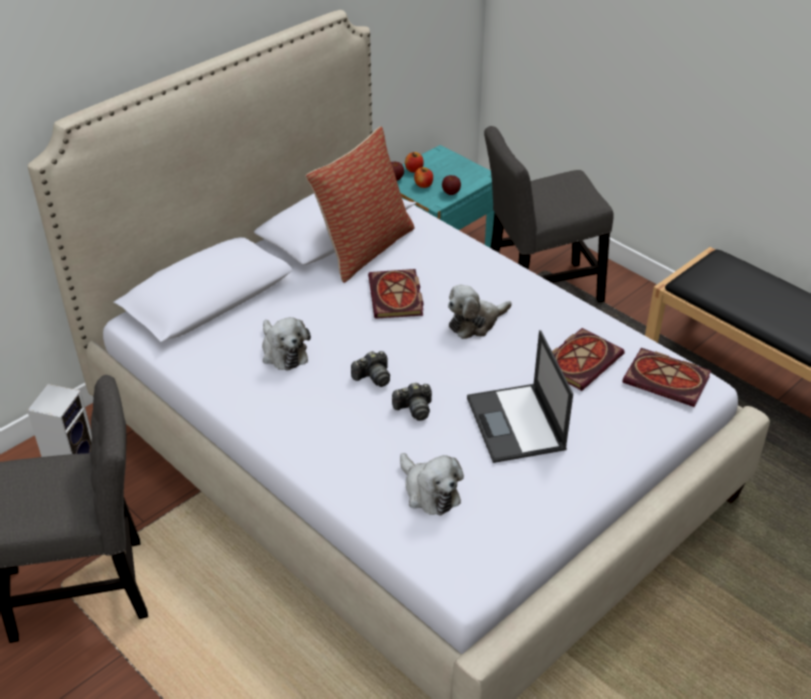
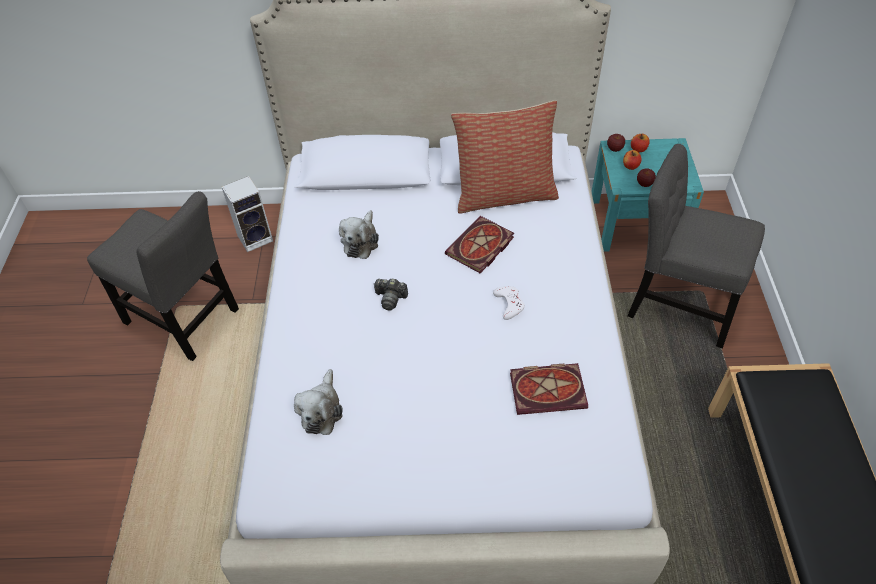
camera: 45 degrees right, 10 degrees up
camera [392,382,432,421] -> none
plush toy [448,285,512,339] -> white game controller [493,286,525,320]
laptop [467,330,573,463] -> none
book [622,348,711,407] -> none

